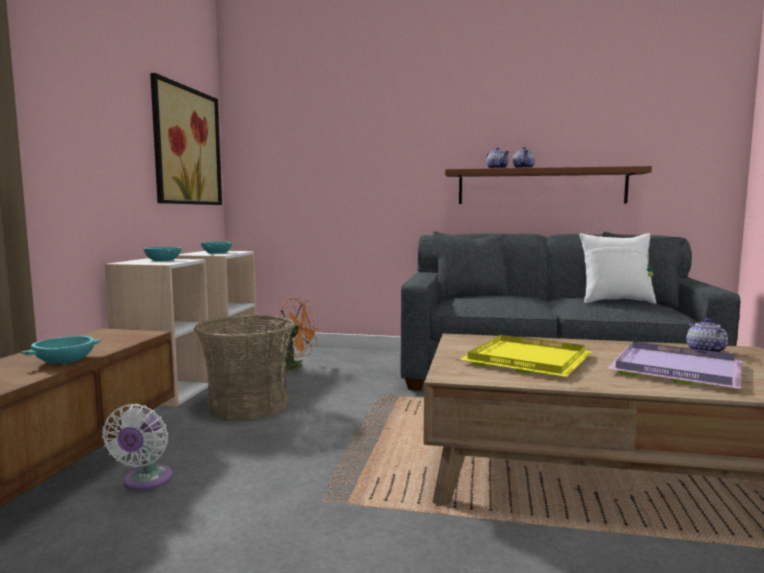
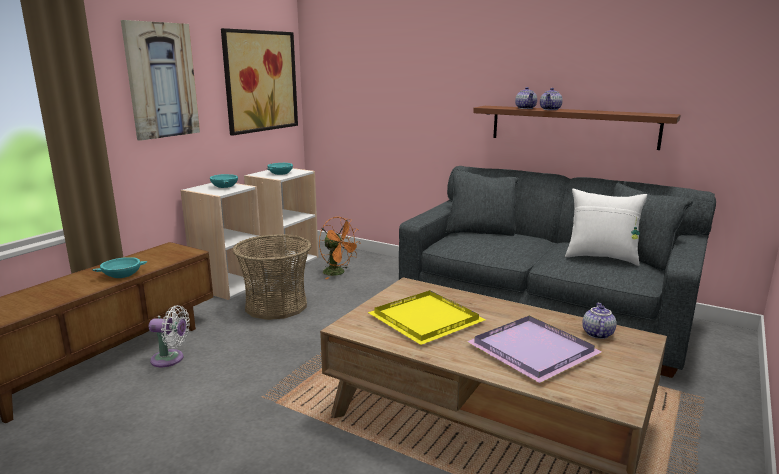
camera: 20 degrees right, 10 degrees up
white fan [102,404,173,491] -> white fan turned 105 degrees counterclockwise [149,305,190,367]
none -> picture [121,20,200,141]

